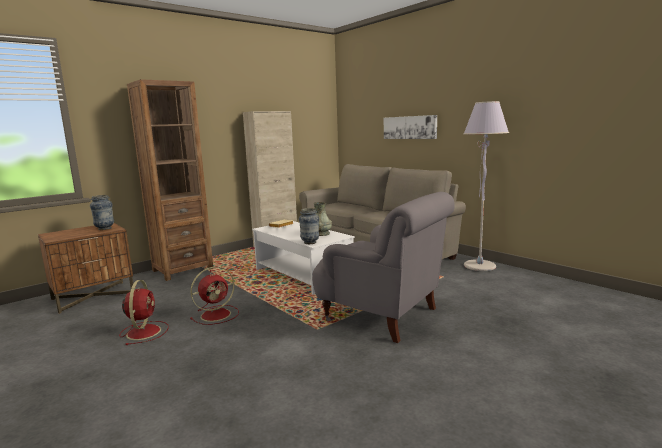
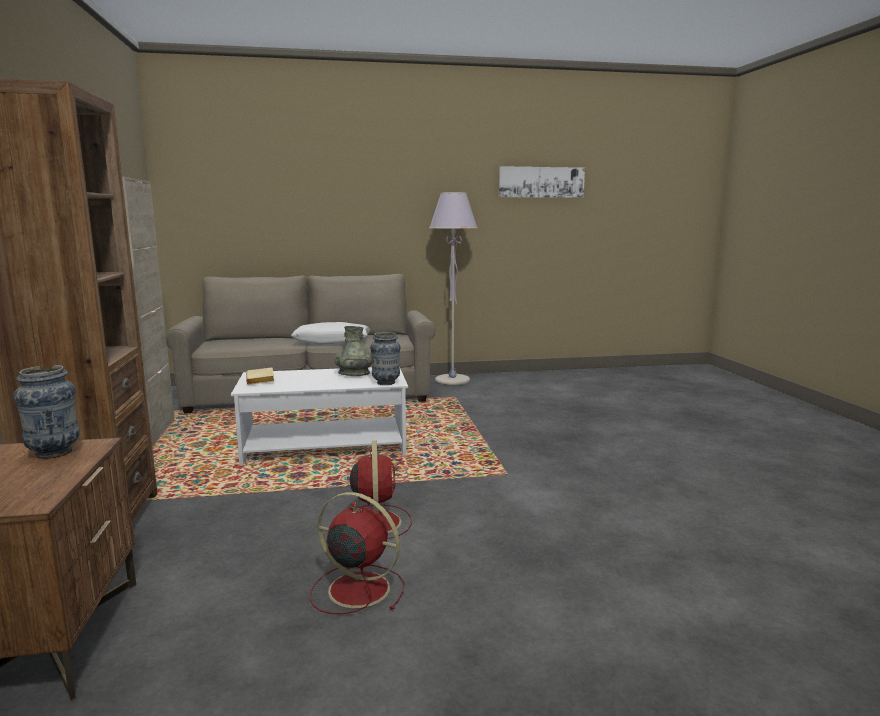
camera: 60 degrees left, 0 degrees up
grey armchair [312,192,455,343] -> none
picture [384,115,437,139] -> picture moved to [499,166,585,198]
none -> white pillow [291,322,370,345]

